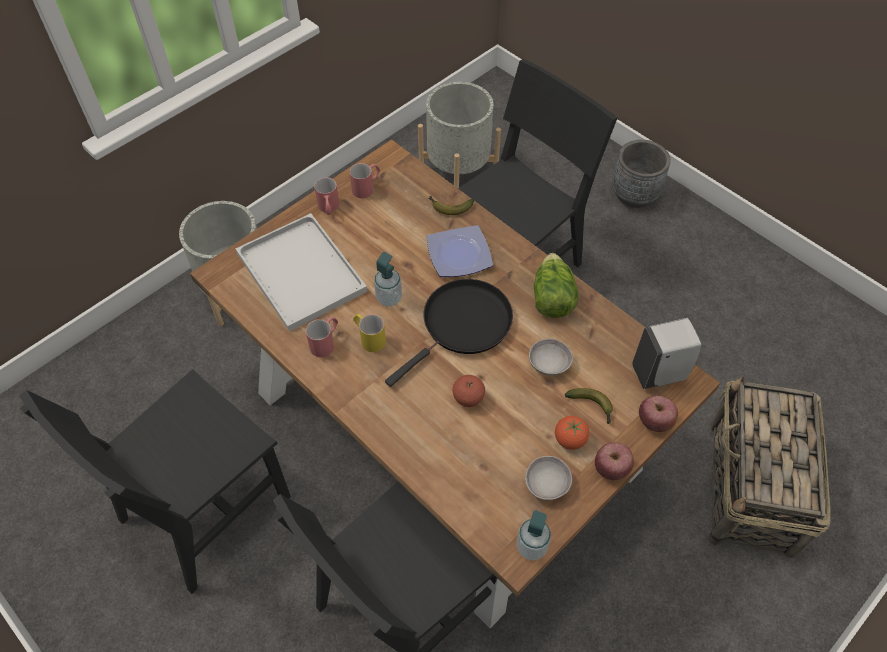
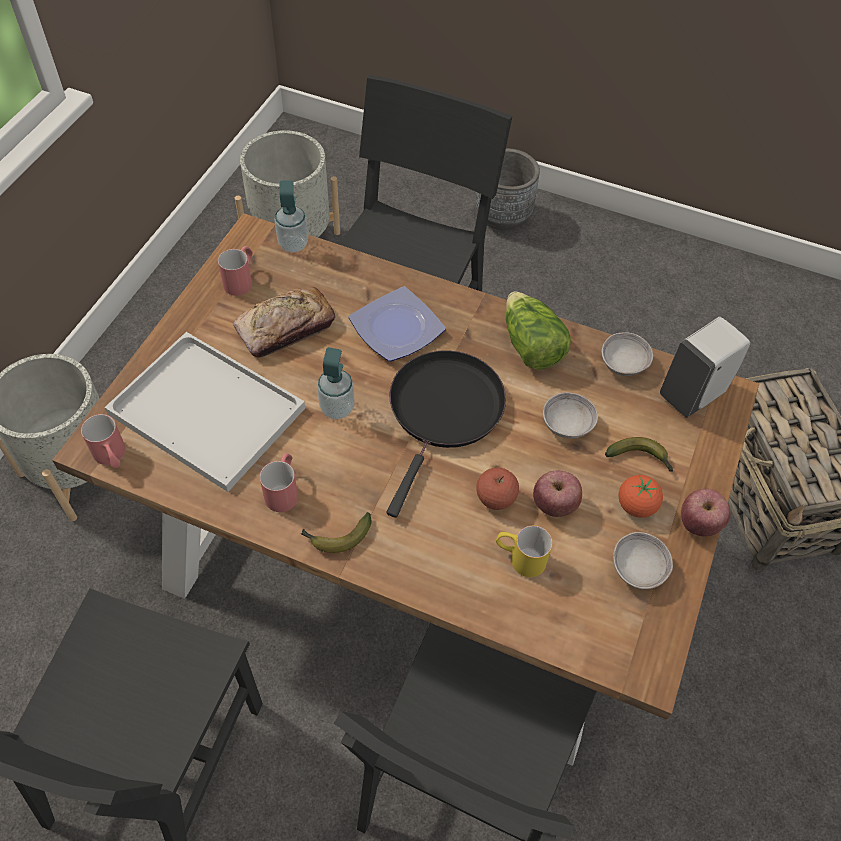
camera: 25 degrees left, 0 degrees up
red mug [314,177,339,215] -> red mug moved to [81,414,126,468]
yellow mug [353,314,386,352] -> yellow mug moved to [496,526,553,577]
banana [429,195,474,215] -> banana moved to [301,512,371,553]
soap dispenser [516,511,551,561] -> soap dispenser moved to [274,180,308,253]
apple [639,396,678,432] -> apple moved to [533,471,582,517]
none -> bread [233,287,335,358]
none -> grey bowl [601,332,653,376]

